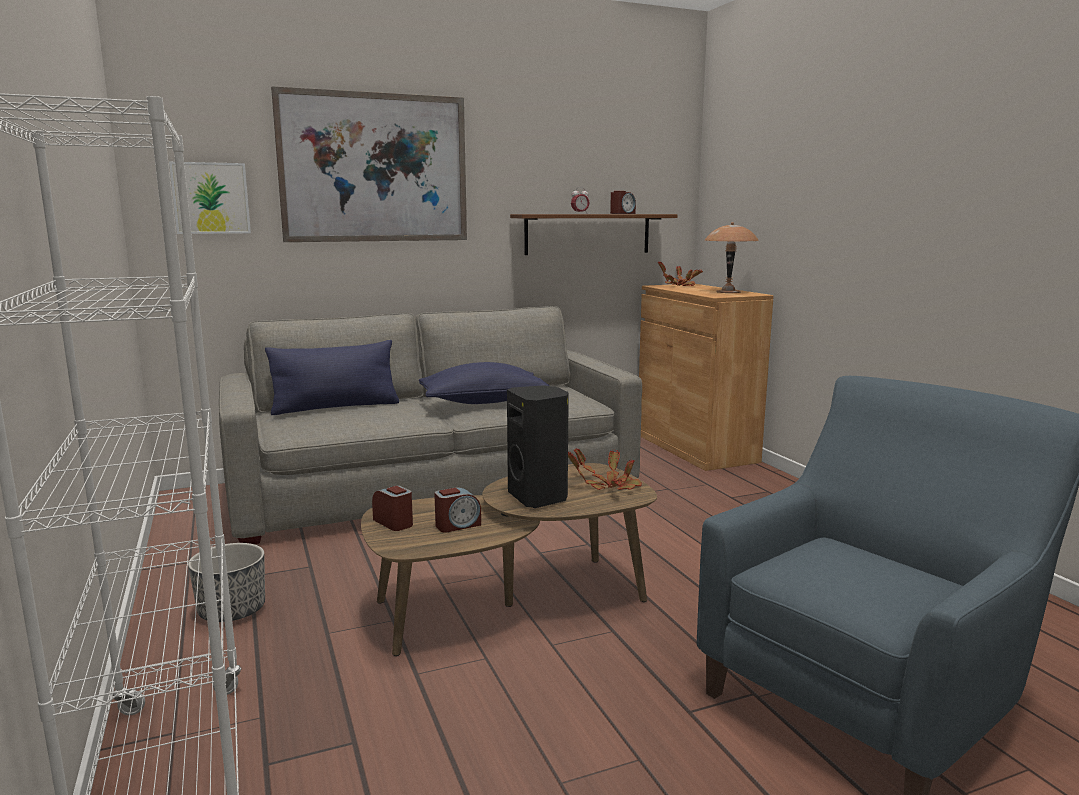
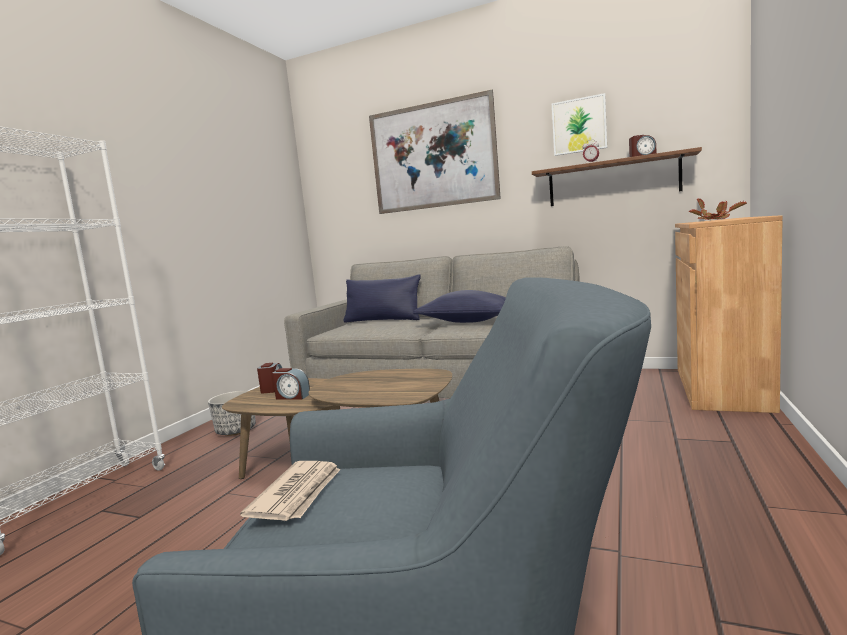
camera: 45 degrees right, 5 degrees down
picture [169,162,251,234] -> picture moved to [552,93,607,156]
black speaker [507,385,569,508] -> none
potted plant [568,448,642,490] -> none
brown table lamp [705,222,759,293] -> none
none -> newspaper [240,461,340,521]

